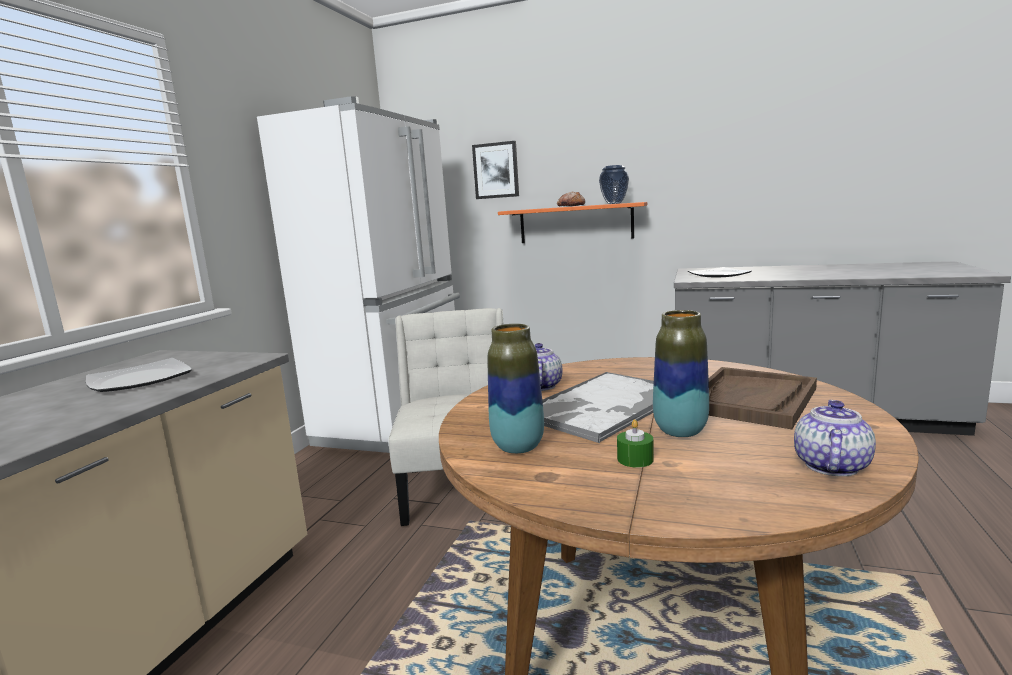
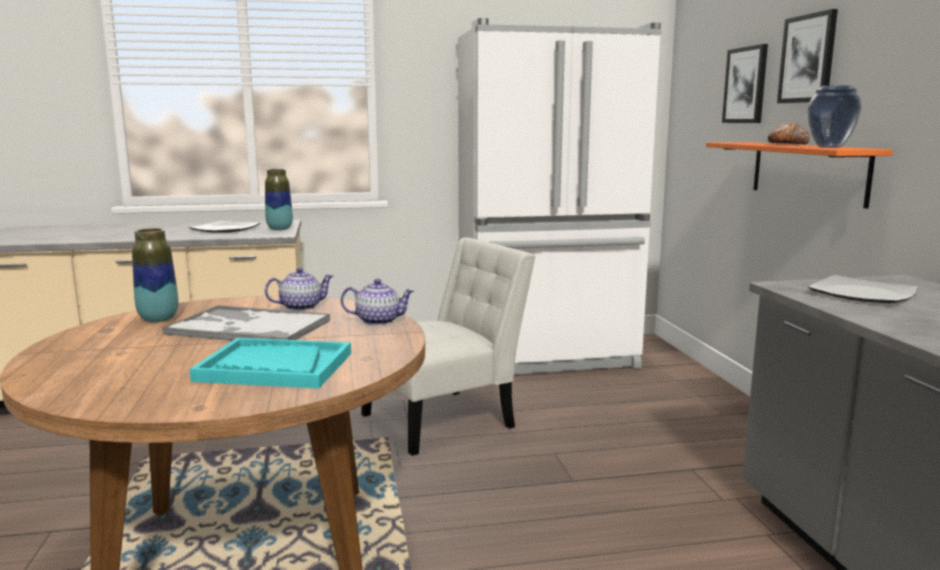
camera: 60 degrees right, 0 degrees up
green candle [617,419,654,468] -> none
vase [653,310,709,437] -> vase moved to [265,169,293,230]
brown tray [709,367,817,429] -> turquoise tray [189,338,351,388]
teapot [794,400,876,477] -> teapot moved to [341,279,415,325]
none -> picture [777,9,838,103]

